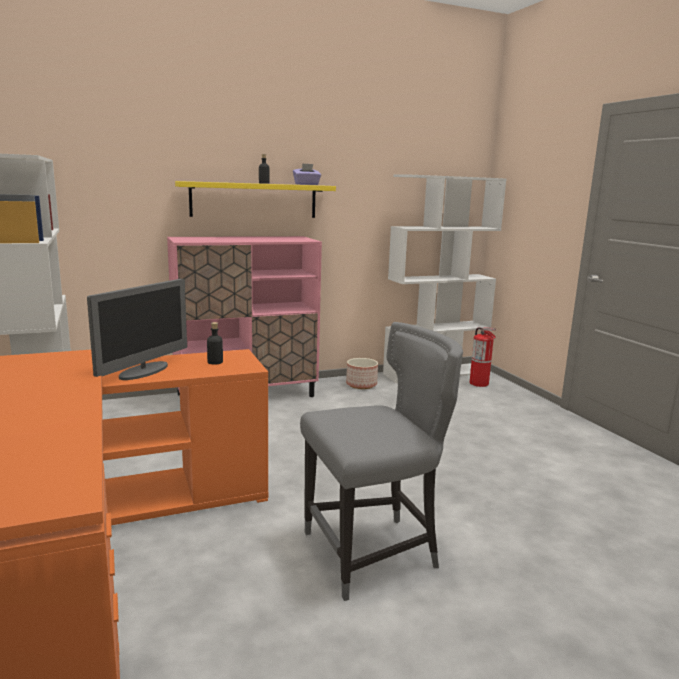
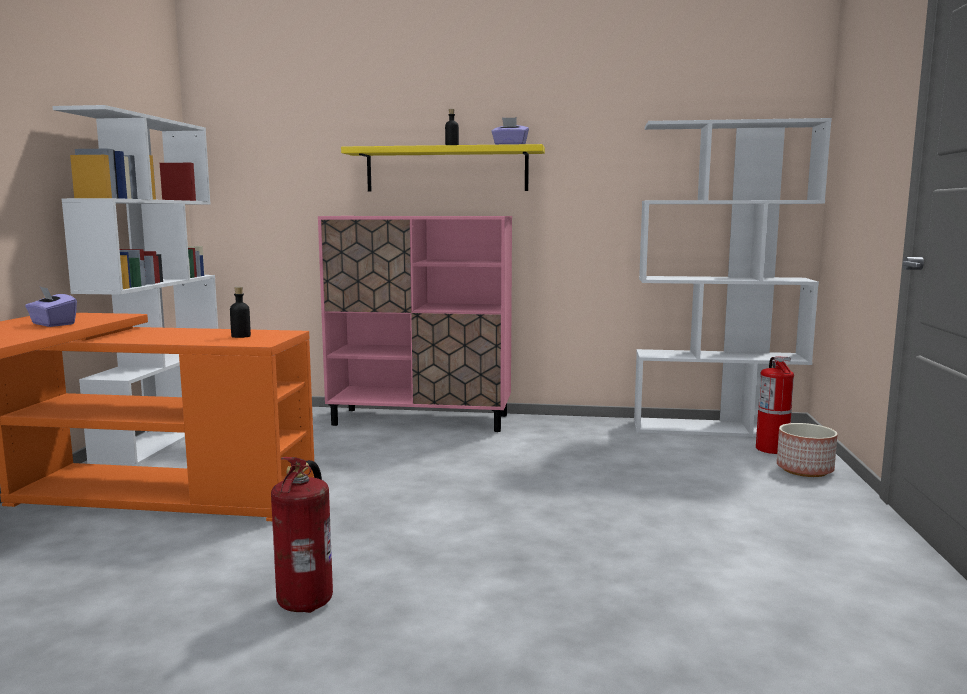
camera: 30 degrees right, 5 degrees down
monitor [87,279,187,380] -> none
grey chair [300,322,463,601] -> fire extinguisher [271,457,333,613]
planter [346,358,378,389] -> planter moved to [777,423,838,477]
none -> purple tissue box [25,287,77,327]

